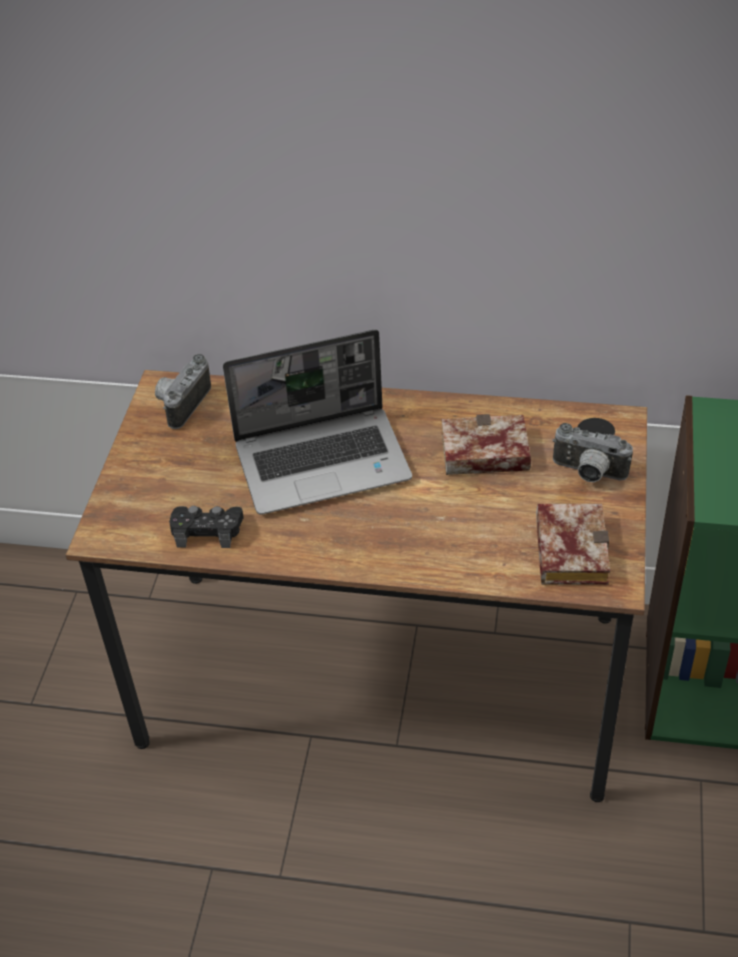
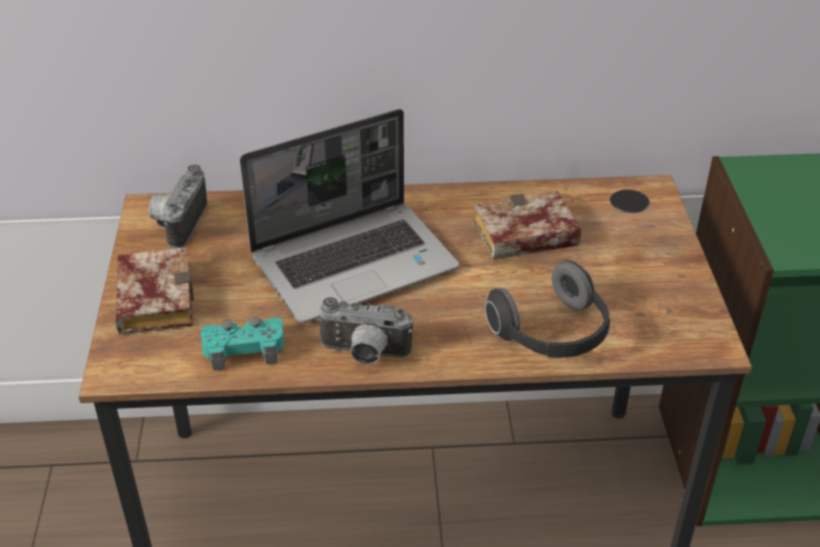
camera: 15 degrees left, 5 degrees down
black game controller [169,506,244,548] -> turquoise game controller [201,317,284,371]
book [536,504,610,585] -> book moved to [116,247,194,335]
camera [552,423,633,482] -> camera moved to [317,297,413,364]
none -> headphones [485,260,610,358]

